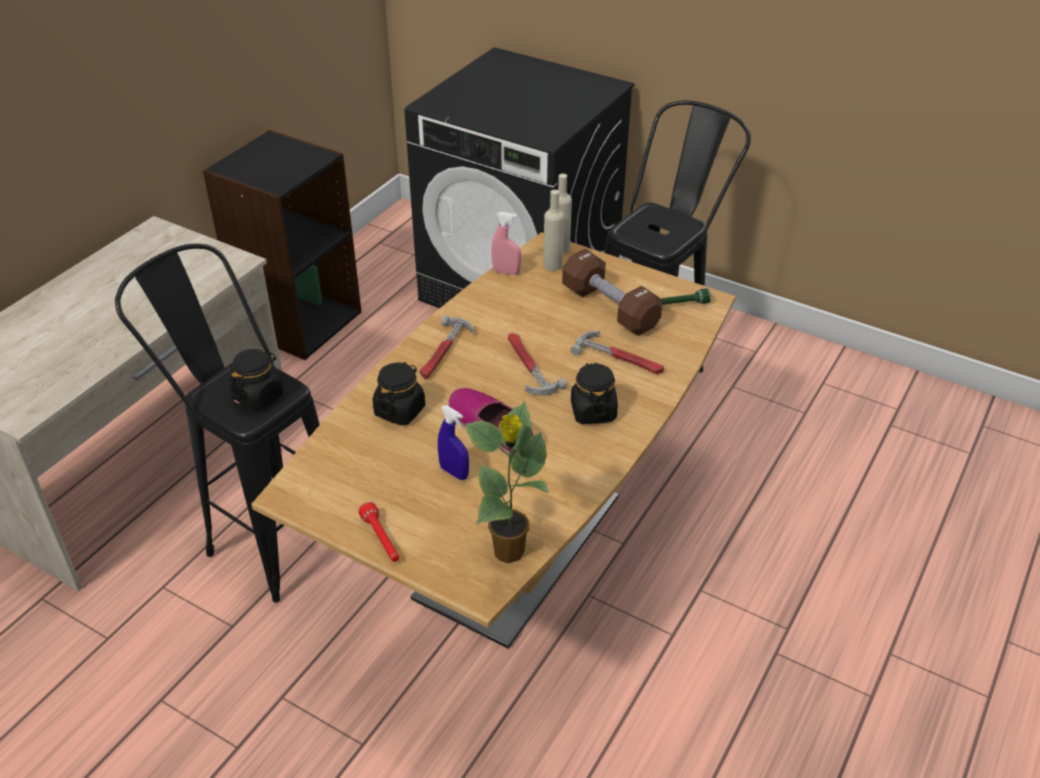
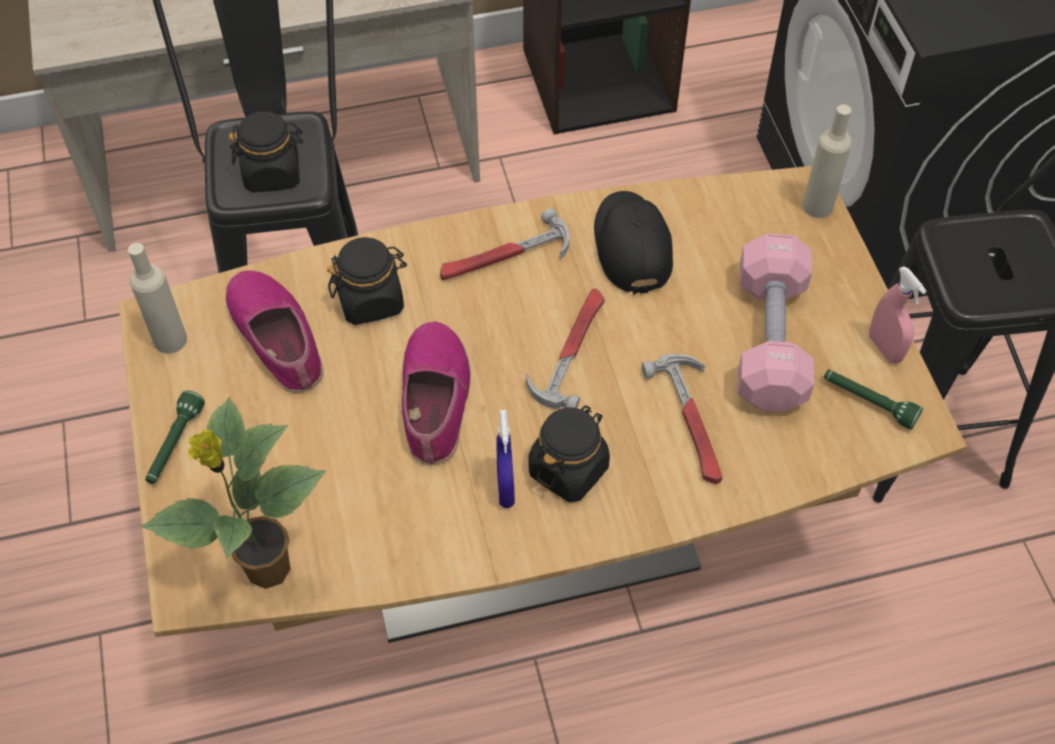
camera: 45 degrees right, 15 degrees up
red flashlight [358,502,399,562] -> green flashlight [145,390,205,484]
blue spray bottle [438,405,469,480] -> blue spray bottle moved to [496,410,515,508]
pink spray bottle [491,212,521,275] -> pink spray bottle moved to [869,266,927,364]
beige bottle [543,190,564,271] -> beige bottle moved to [128,243,187,354]
brown dumbbell [562,249,663,336] -> pink dumbbell [738,233,814,412]
none -> shoe [226,270,324,393]
none -> black cap [594,191,673,294]

